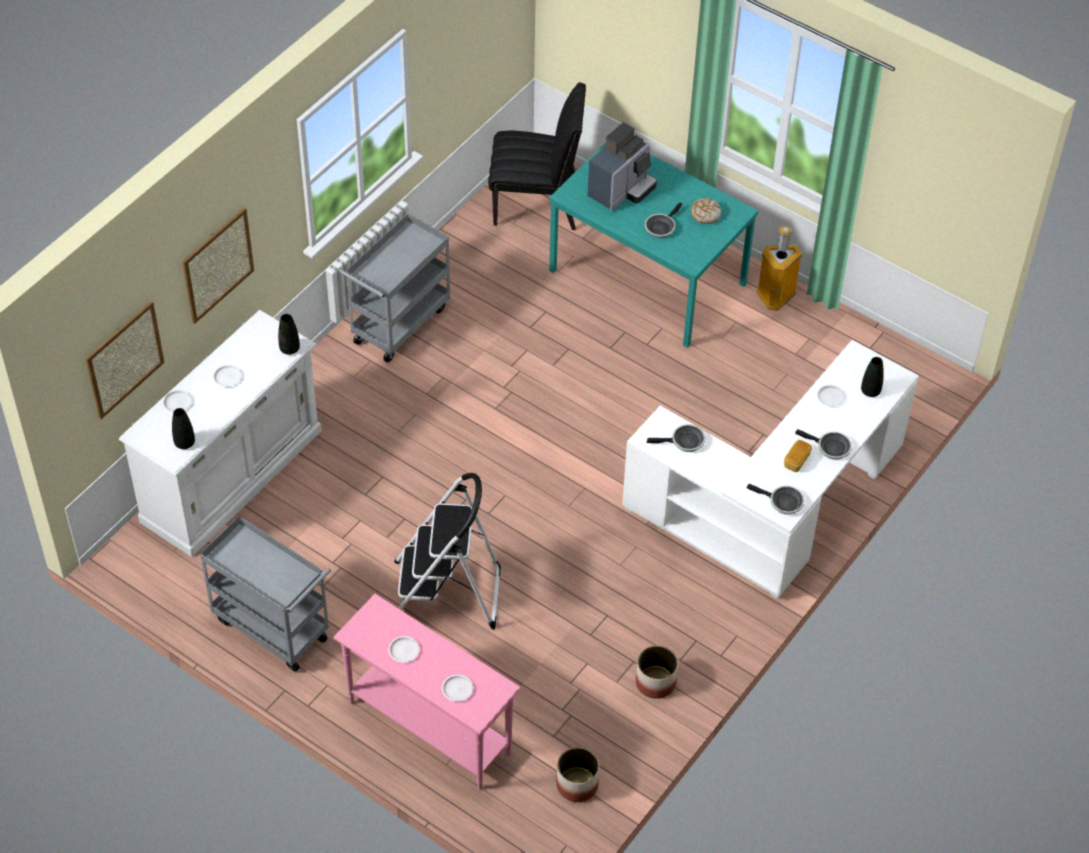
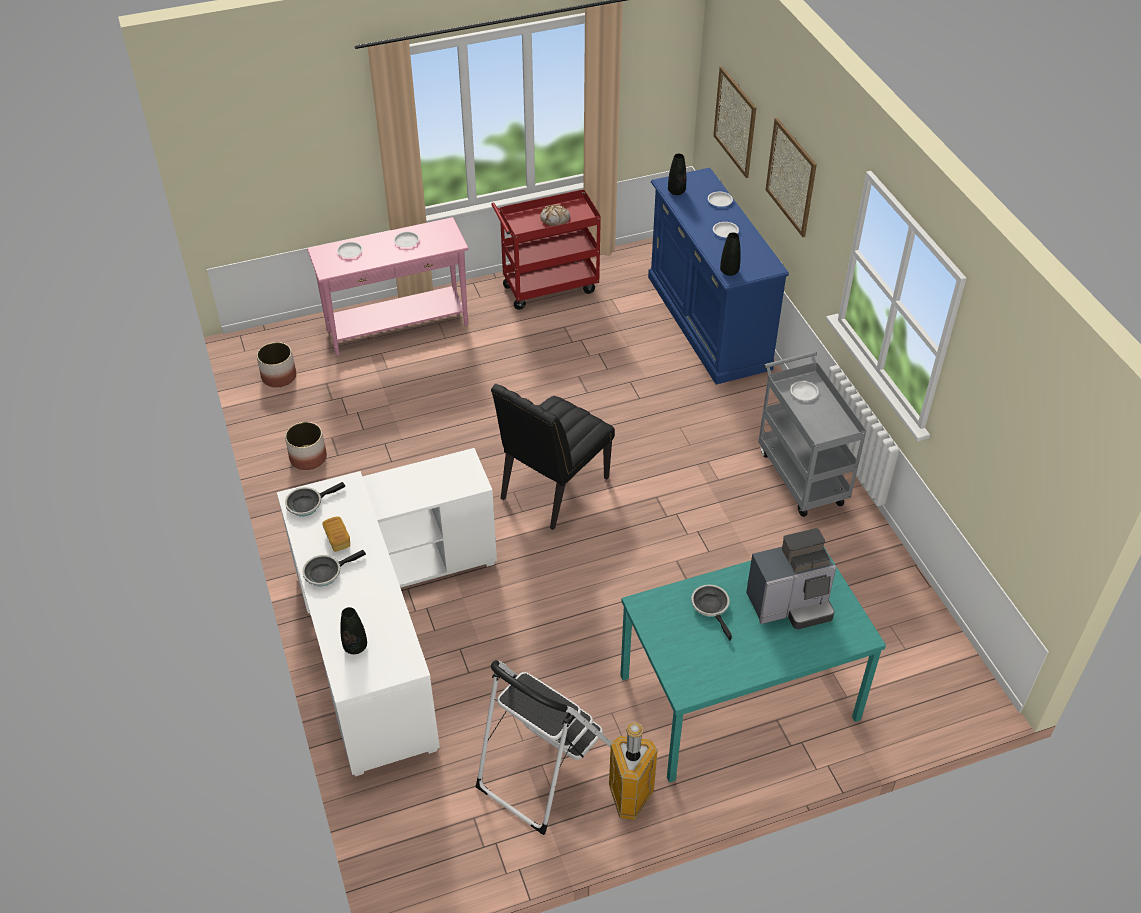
camera: 125 degrees right, 5 degrees down
white cabinet [119,310,322,557] -> blue cabinet [648,168,789,385]
grey cart [200,517,331,672] -> red cart [491,190,601,310]
step ladder [394,473,501,630] -> step ladder moved to [476,660,612,835]
black chair [488,82,586,230] -> black chair moved to [491,384,615,530]
coffee machine [588,122,657,211] -> coffee machine turned 90 degrees counterclockwise [746,528,836,629]
frying pan [647,424,705,452] -> none
bread [691,198,721,224] -> bread moved to [540,205,570,226]
white plate [817,385,845,407] -> white plate moved to [790,381,819,401]

